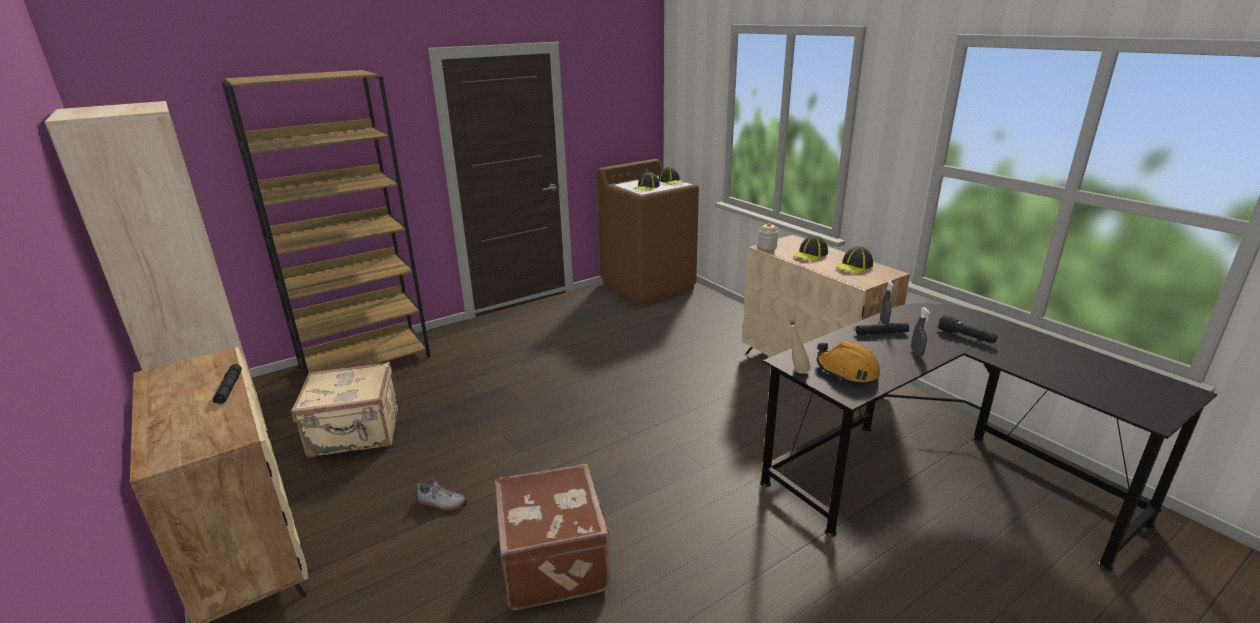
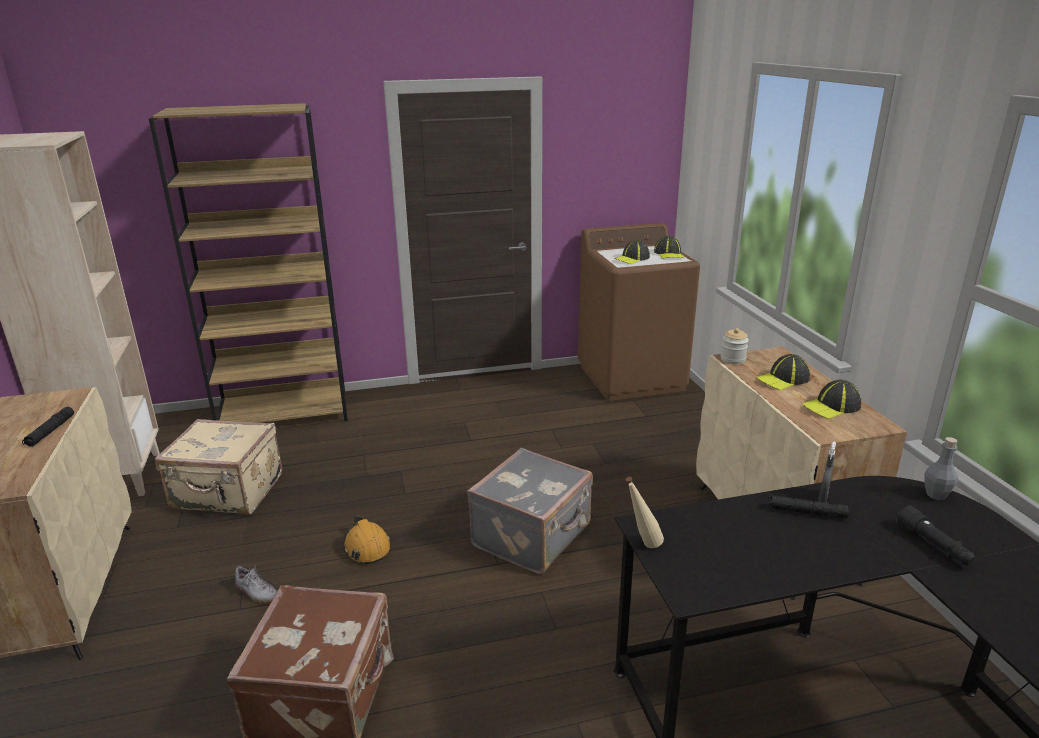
camera: 20 degrees right, 0 degrees up
orange hard hat [817,341,880,384] -> orange hard hat moved to [343,516,391,564]
grey spray bottle [911,307,930,356] -> none
none -> grey suitcase [467,448,593,574]
none -> grey bottle [924,437,958,500]

